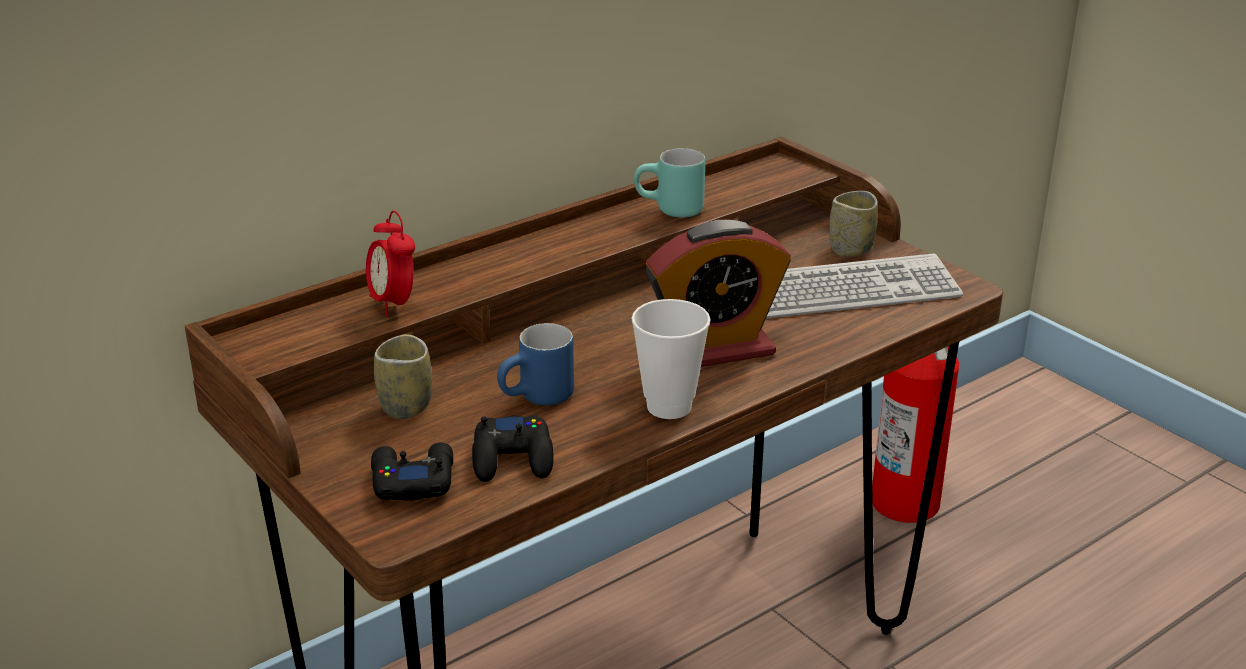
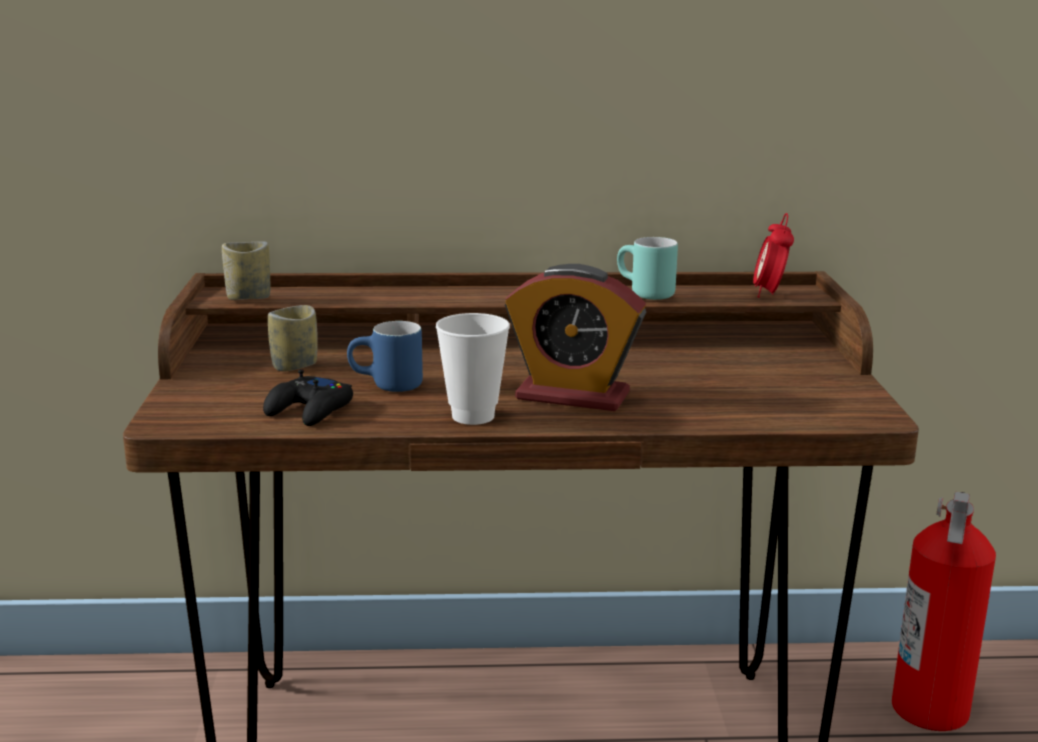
camera: 35 degrees right, 10 degrees down
alarm clock [366,211,415,317] -> alarm clock moved to [753,213,794,298]
black game controller [371,443,453,501] -> none
keyboard [766,254,963,319] -> none
cup [829,191,878,257] -> cup moved to [222,241,270,300]

